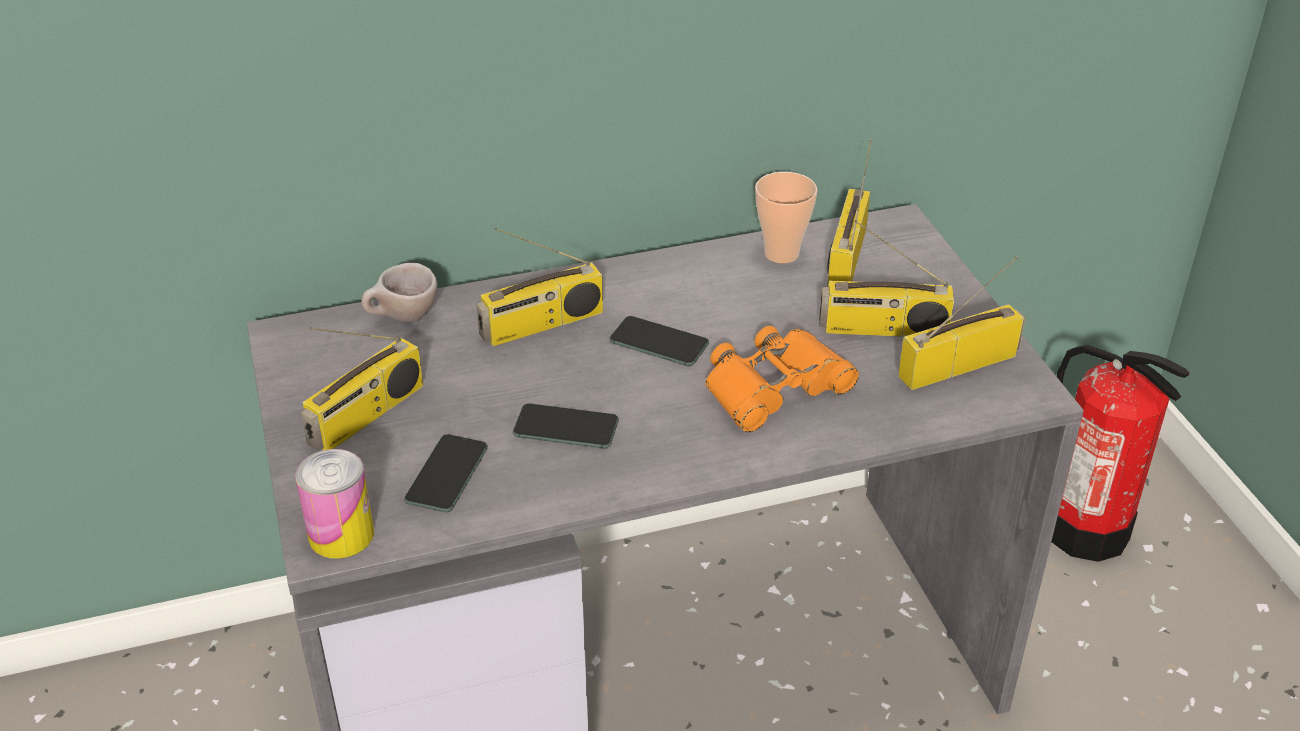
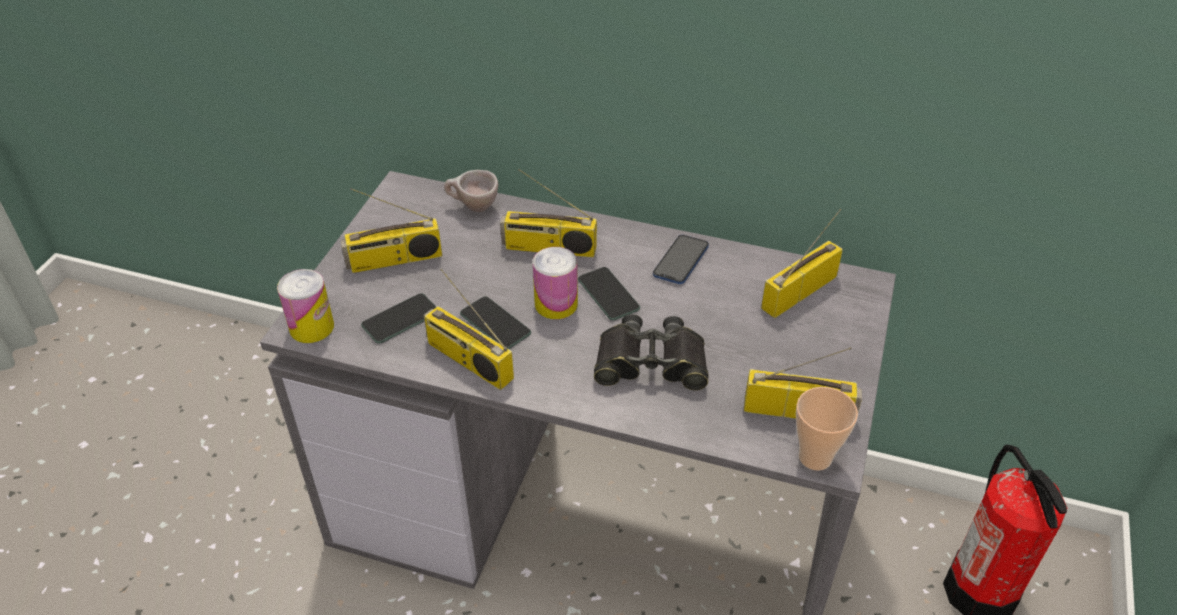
camera: 35 degrees right, 5 degrees up
orange binoculars [705,326,859,432] -> black binoculars [594,314,709,390]
cup [755,172,817,263] -> cup moved to [796,387,858,471]
radio [819,220,954,337] -> radio moved to [424,269,514,390]
none -> can [533,247,578,319]
none -> phone [653,235,709,284]

